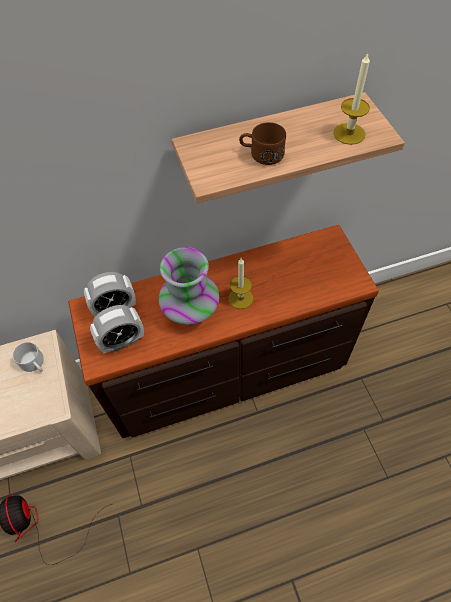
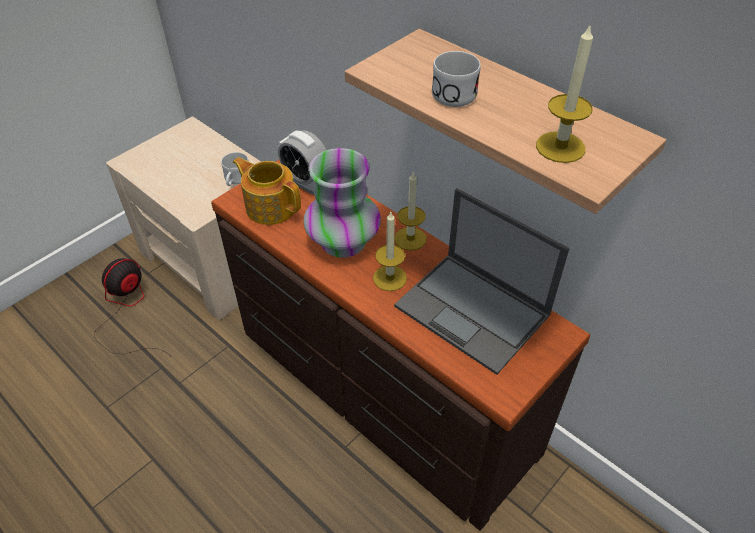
camera: 60 degrees right, 10 degrees down
alarm clock [90,305,144,353] -> teapot [233,157,301,225]
brown mug [239,122,286,165] -> white mug [432,51,481,107]
none -> candle [394,171,427,251]
none -> laptop [394,188,569,375]

